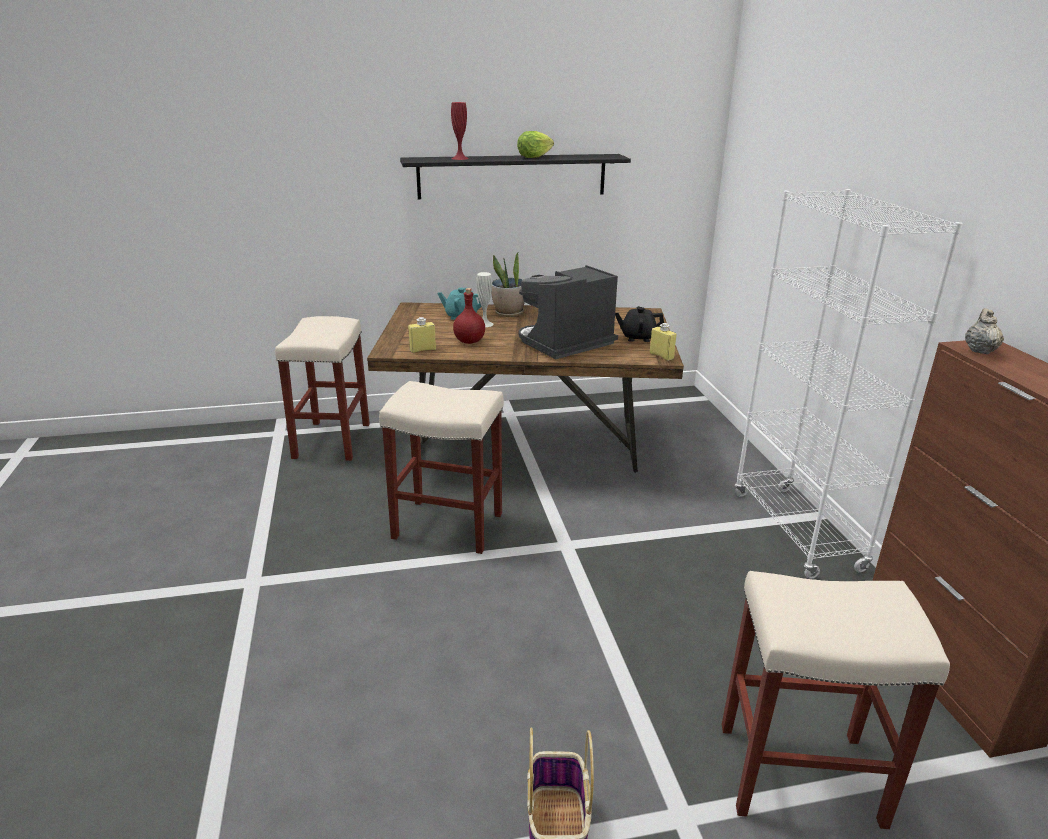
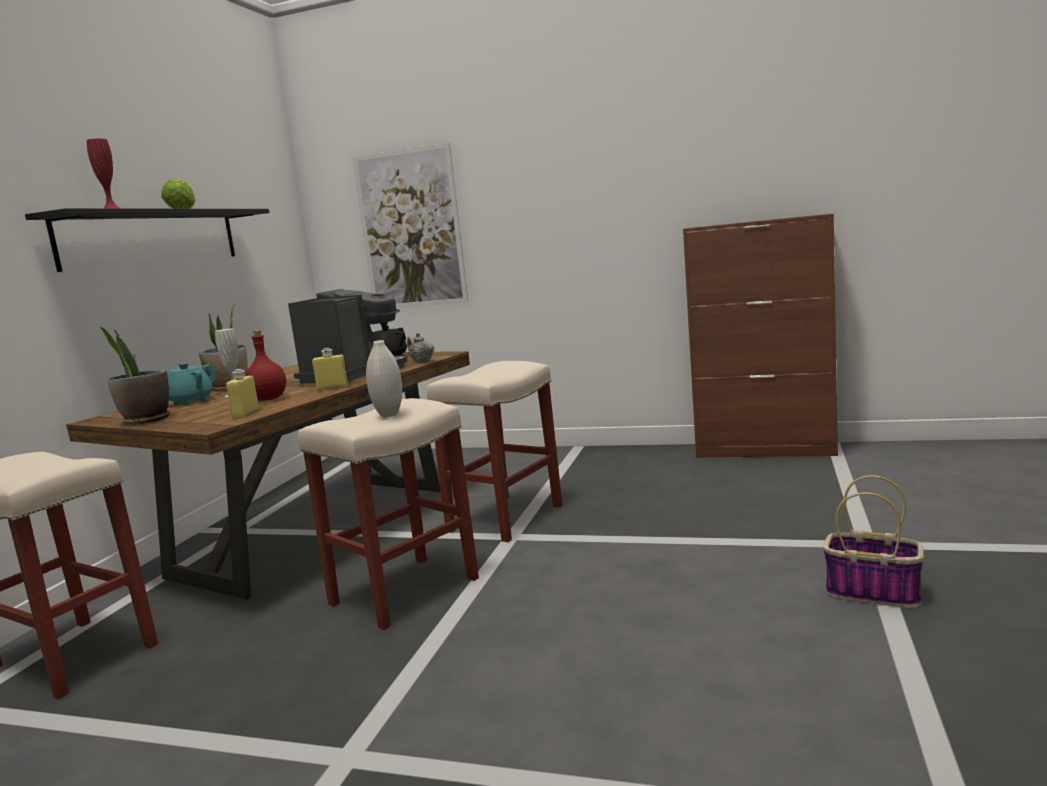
camera: 60 degrees left, 15 degrees down
coffee machine [519,265,618,359] -> coffee machine turned 150 degrees counterclockwise [288,289,407,383]
yellow bottle [650,323,676,361] -> yellow bottle moved to [312,348,348,391]
beige stool [722,571,950,829] -> beige stool moved to [426,361,562,542]
white bookcase [734,189,963,579] -> none
beige teapot [965,308,1004,354] -> beige teapot moved to [407,333,435,363]
none -> potted plant [100,327,170,425]
none -> picture [352,143,469,308]
none -> white vase [366,340,402,417]

